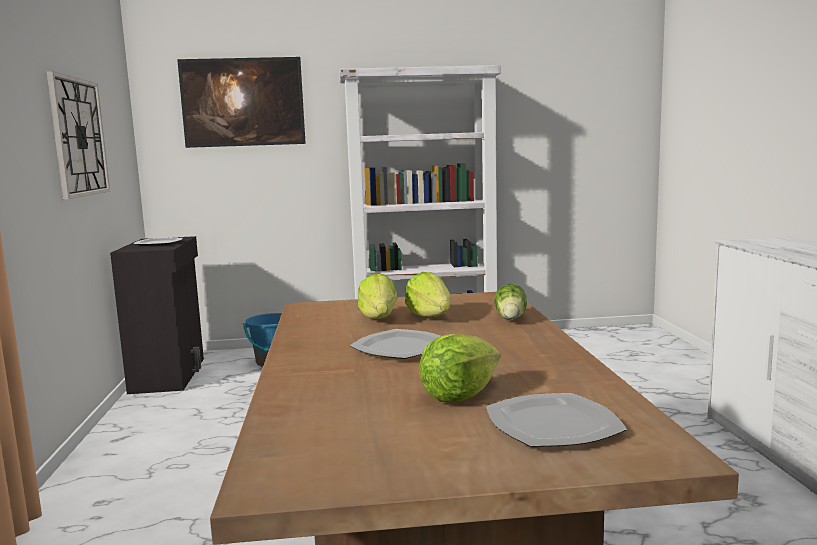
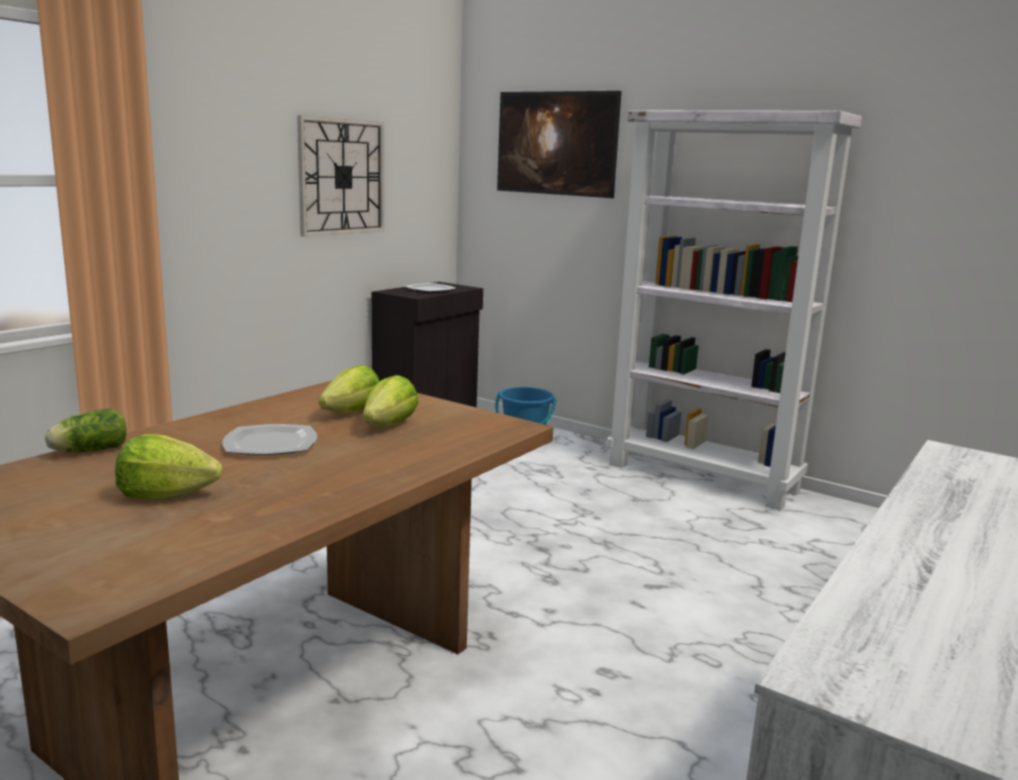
camera: 40 degrees right, 5 degrees up
plate [486,393,627,447] -> none
lettuce [494,284,527,320] -> lettuce moved to [45,409,127,452]

